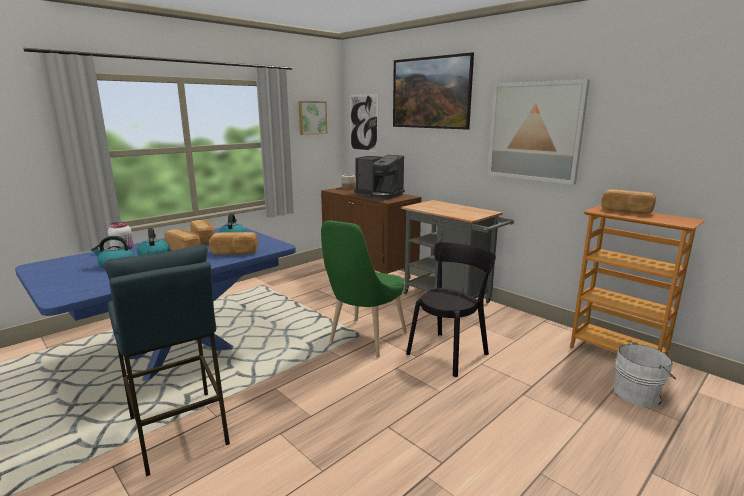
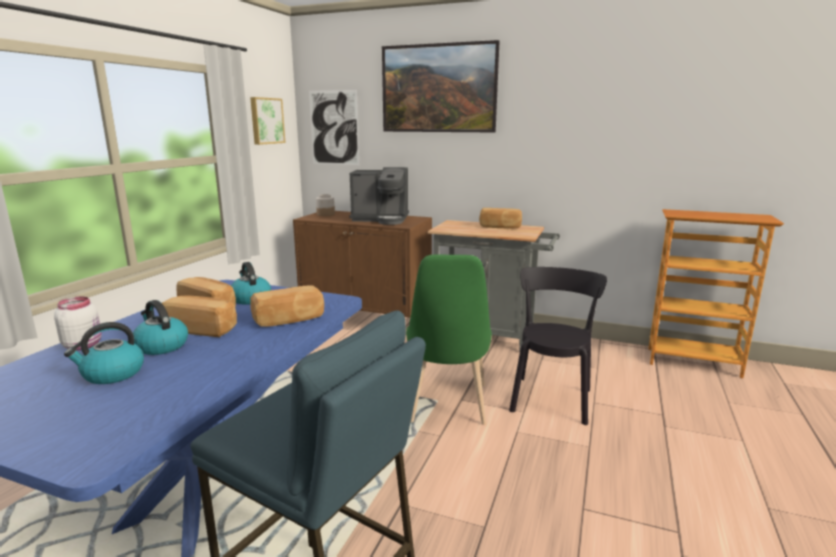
camera: 25 degrees left, 0 degrees up
picture [487,79,590,185] -> none
bread [601,189,656,214] -> bread moved to [479,208,522,229]
white bucket [614,342,676,407] -> none

